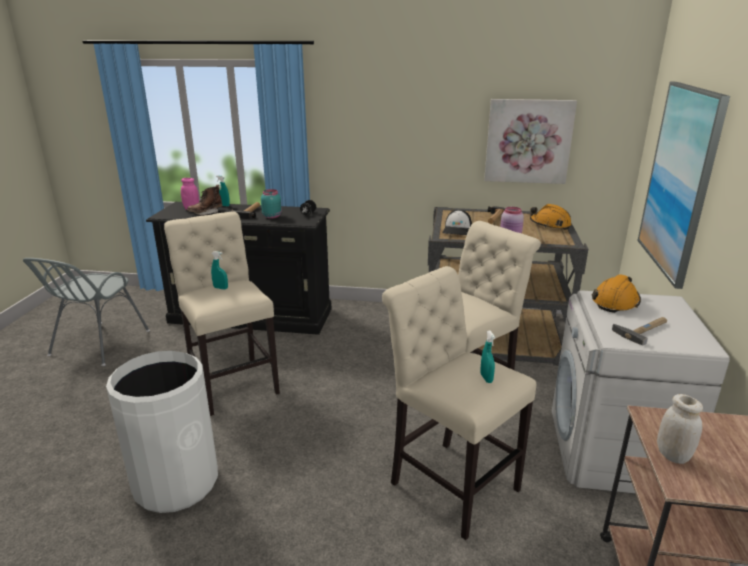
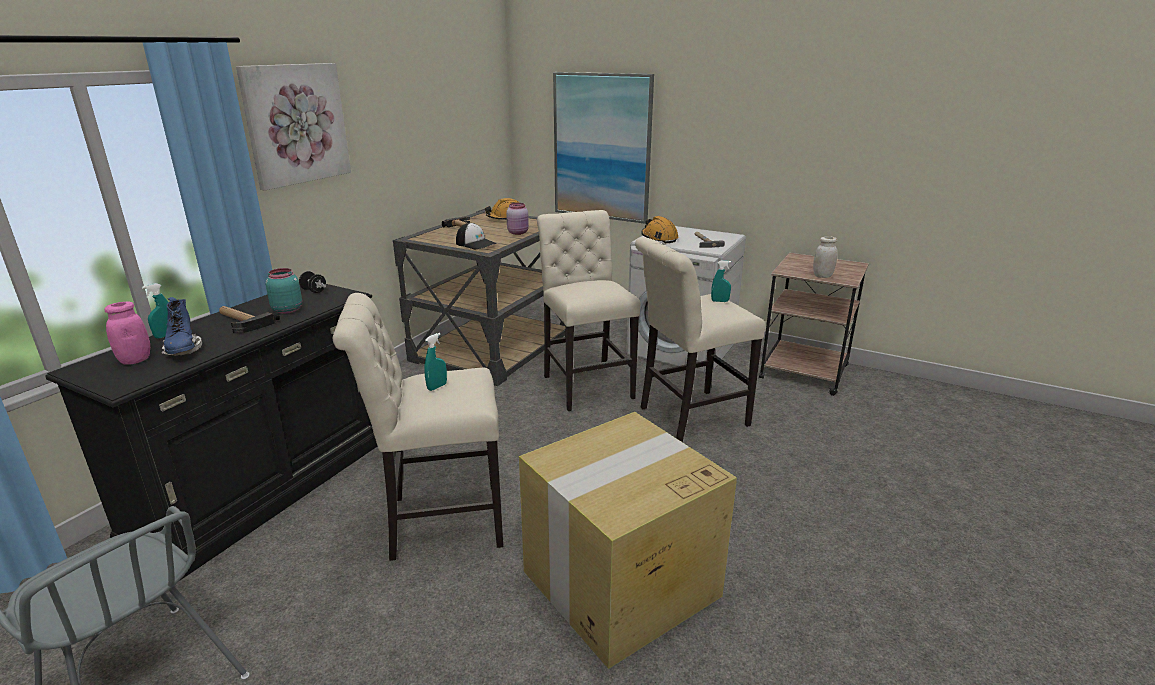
camera: 70 degrees left, 0 degrees up
white trash can [106,351,218,513] -> cardboard box [519,412,737,669]
brown boot [187,185,223,215] -> blue boot [161,297,202,356]
picture [484,99,577,184] -> picture moved to [236,63,351,191]

